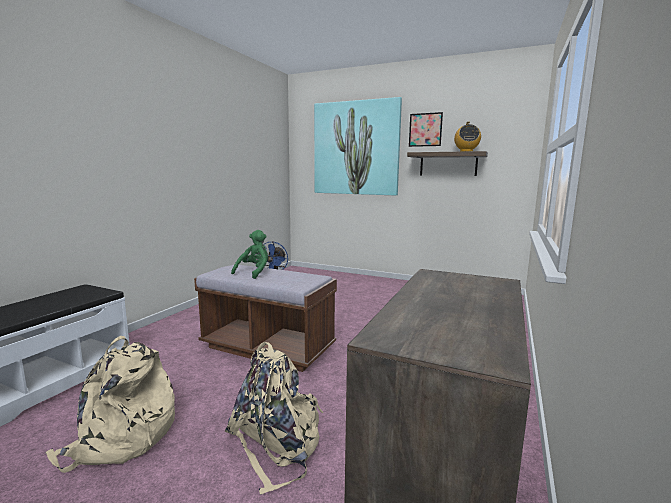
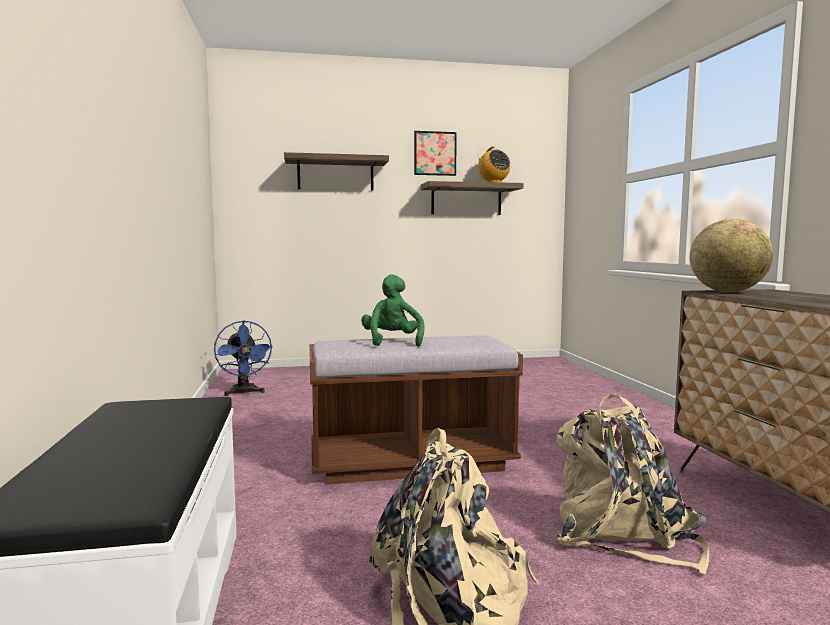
camera: 35 degrees left, 5 degrees down
picture [314,97,402,196] -> shelf [284,152,389,191]
none -> globe [690,219,773,292]

